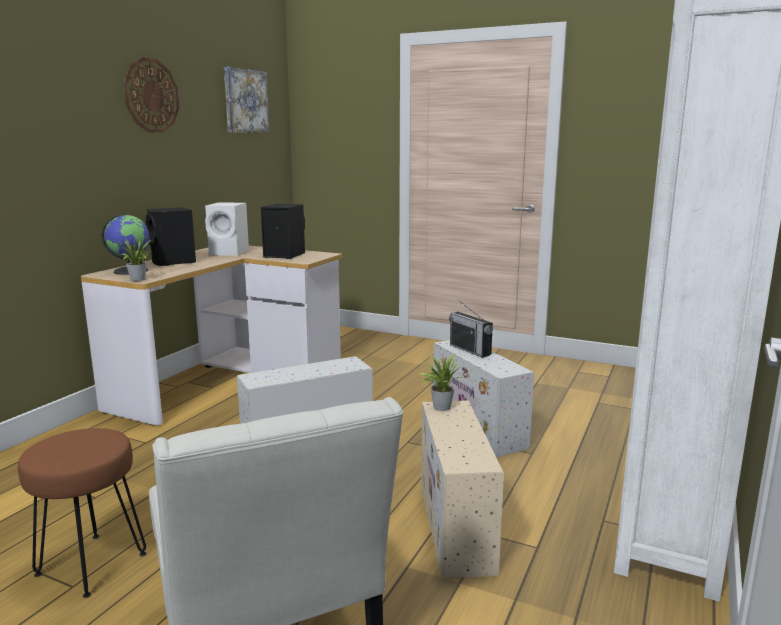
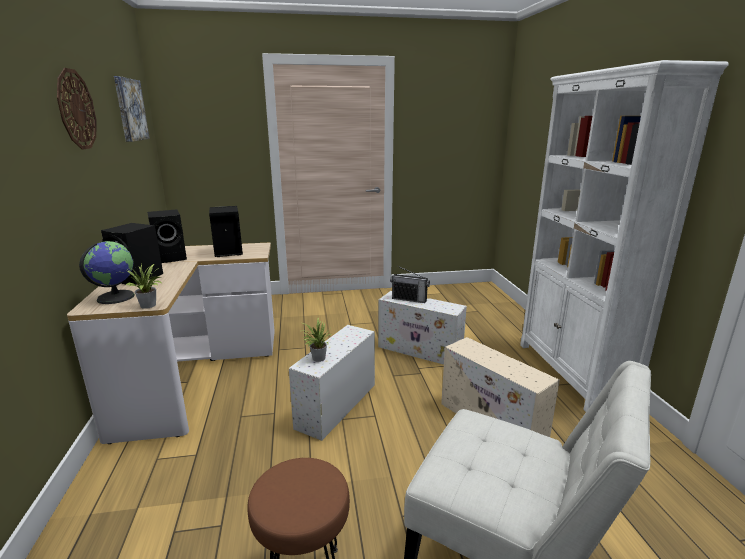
camera: 35 degrees left, 5 degrees up
white speaker [205,202,249,256] -> black speaker [147,209,187,263]
potted plant [419,354,463,411] -> potted plant moved to [303,318,331,362]

